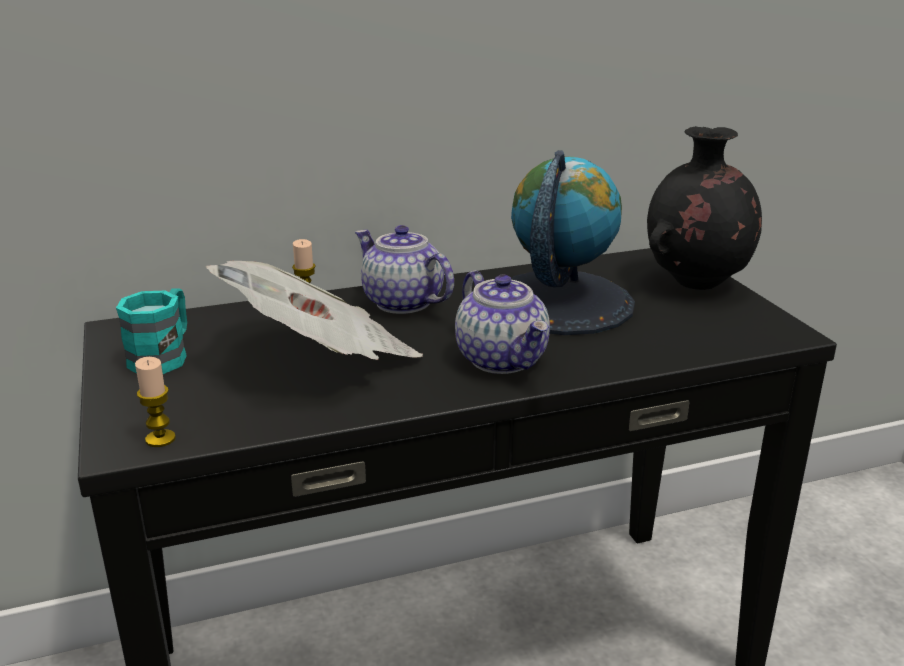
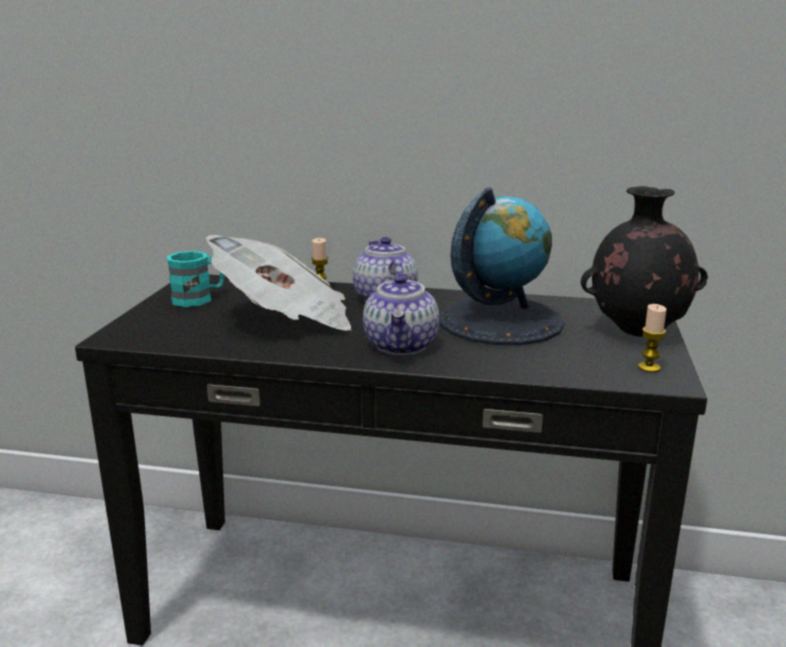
camera: 30 degrees right, 5 degrees down
candle [135,357,176,447] -> candle moved to [638,304,667,373]

